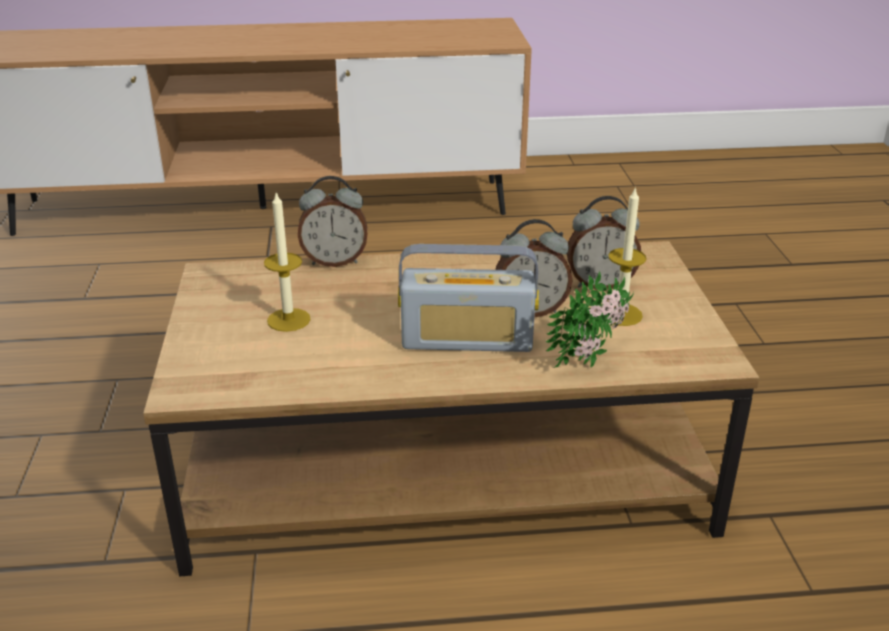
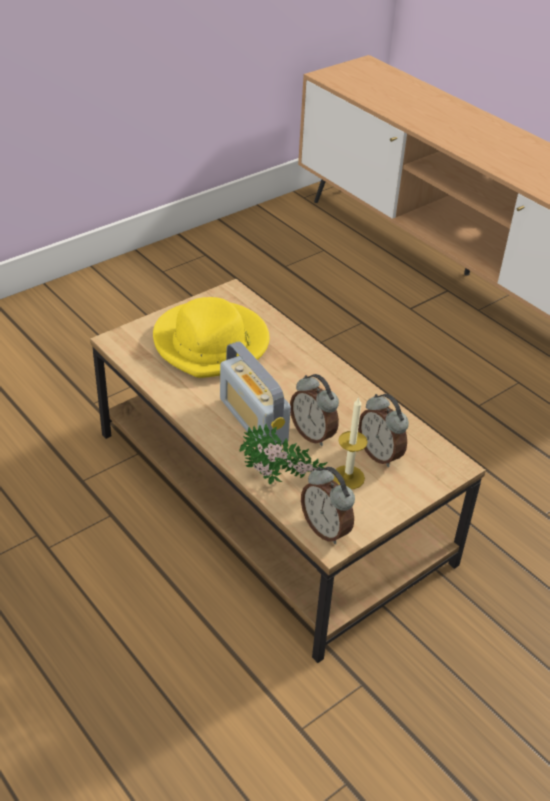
camera: 55 degrees right, 10 degrees up
candle [264,193,311,332] -> yellow hat [153,297,270,378]
alarm clock [298,176,368,267] -> alarm clock moved to [301,467,355,544]

